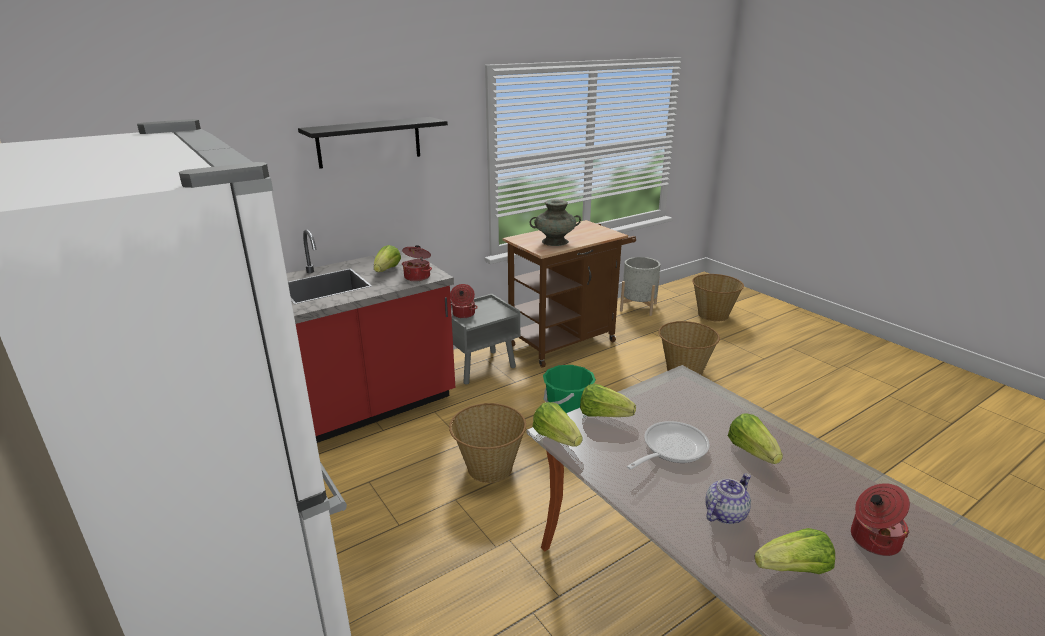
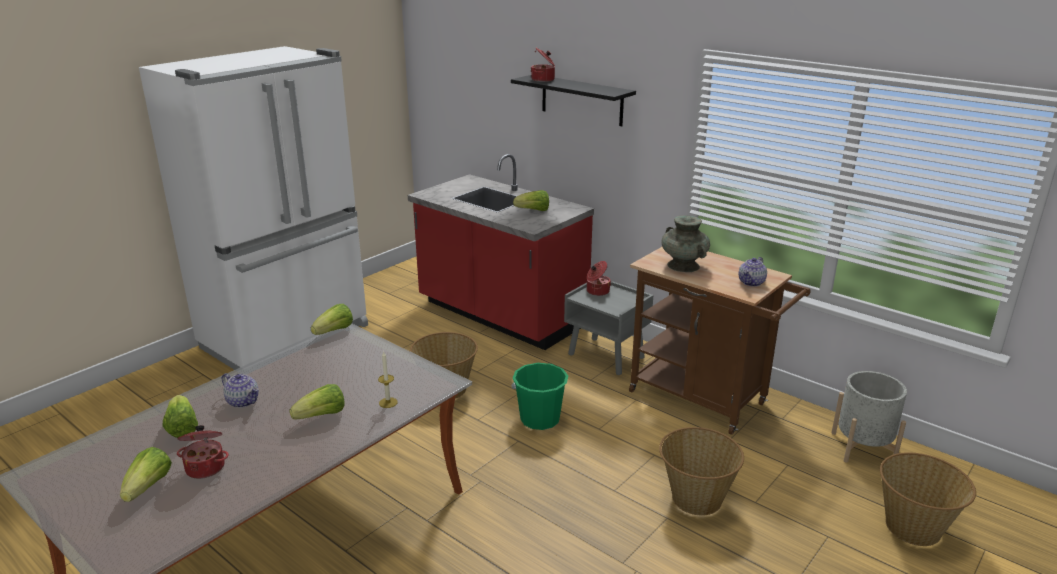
camera: 75 degrees right, 0 degrees up
cooking pot [402,245,432,281] -> cooking pot moved to [531,48,555,82]
lettuce [580,384,636,417] -> lettuce moved to [120,447,172,502]
frying pan [627,421,710,470] -> none
none -> candle [378,352,398,408]
none -> teapot [739,257,767,287]

